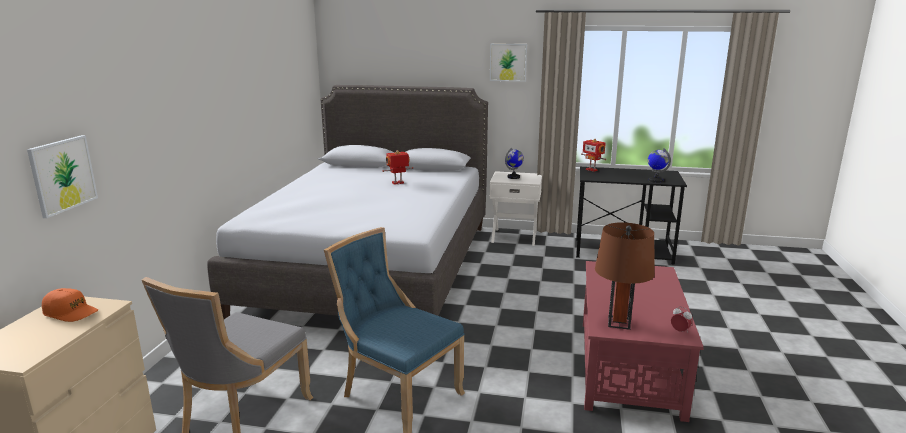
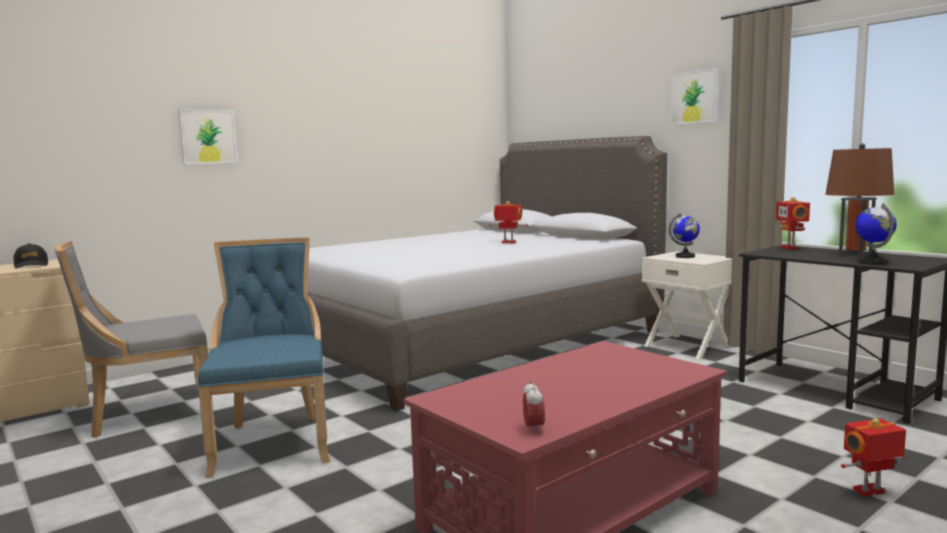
camera: 40 degrees right, 10 degrees down
picture [27,135,98,218] -> picture moved to [178,109,238,164]
orange cap [42,288,98,322] -> black cap [14,243,48,268]
brown table lamp [595,222,655,330] -> brown table lamp moved to [826,143,894,256]
none -> toy robot [841,418,906,497]

